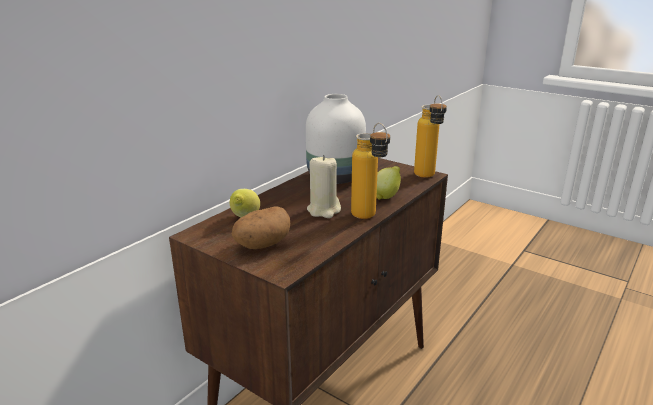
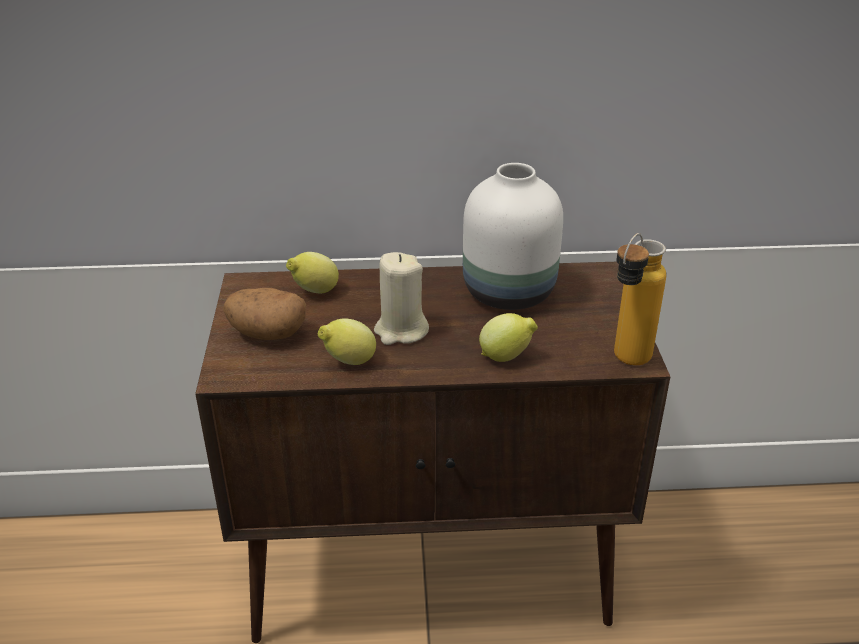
camera: 50 degrees right, 10 degrees up
bottle [351,123,390,219] -> none
none -> lemon [318,319,376,365]

